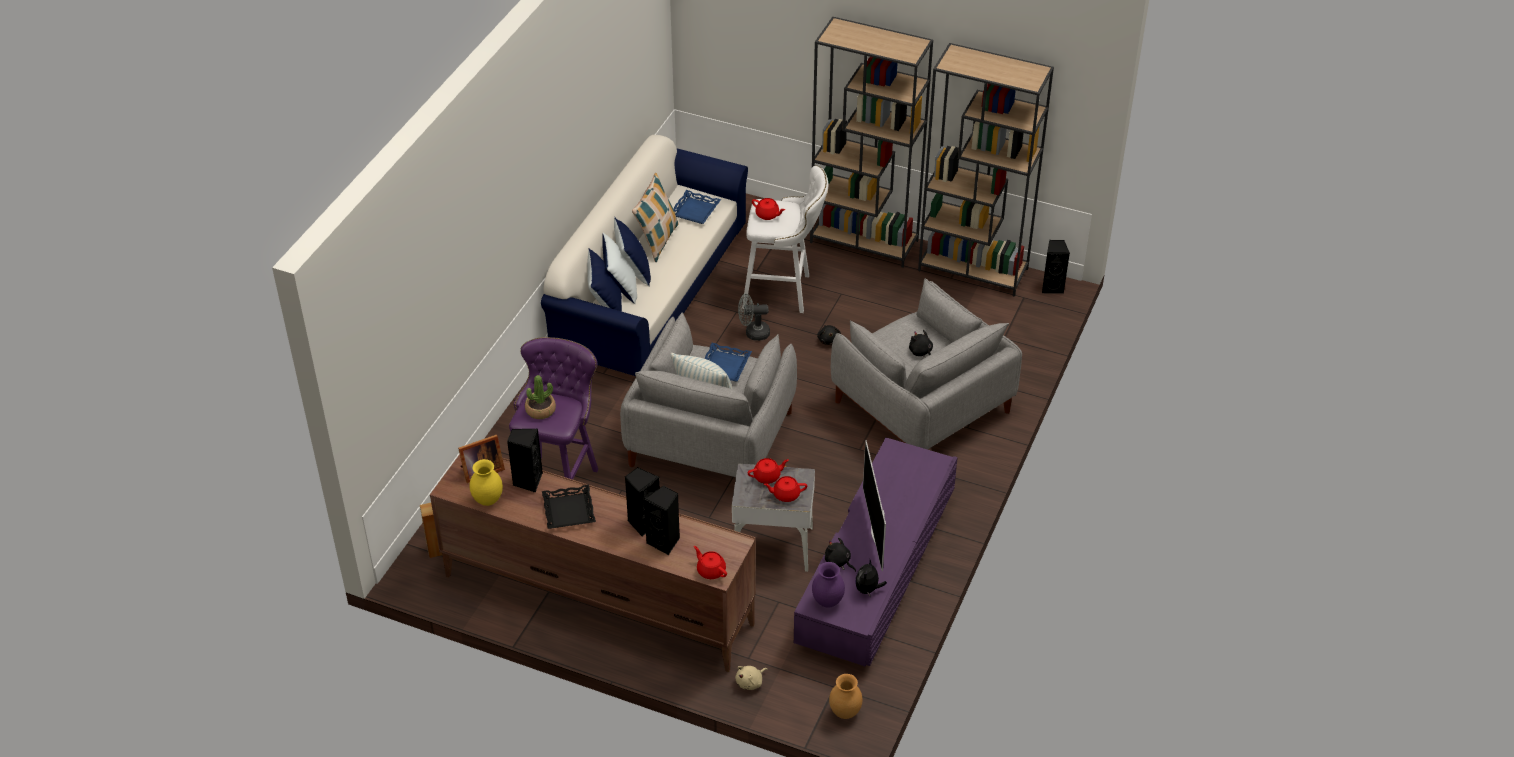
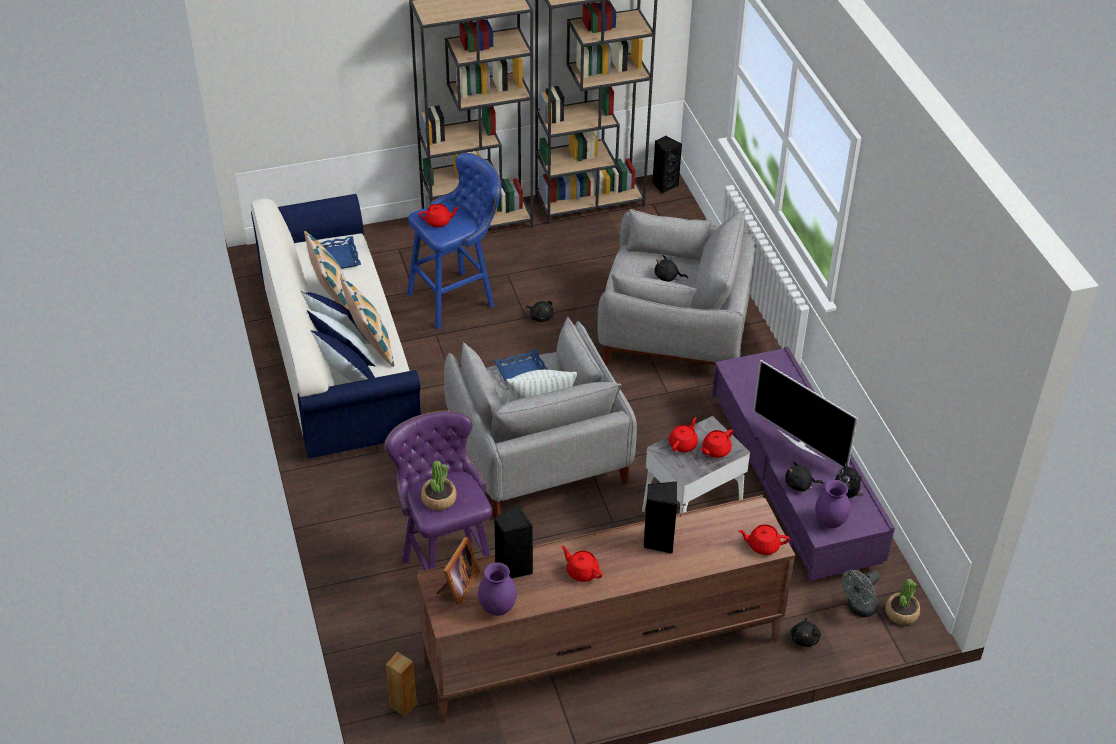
camera: 40 degrees left, 0 degrees up
yellow vase [469,459,503,506] -> purple vase [478,562,517,616]
black tray [542,485,596,529] -> red teapot [561,546,603,582]
black speaker [644,485,680,555] -> none
beige plush toy [735,666,767,690] -> black plush toy [791,617,821,647]
grey fan [738,294,770,341] -> grey fan moved to [841,570,881,617]
white stool [742,166,828,313] -> blue stool [407,153,501,329]
brown vase [829,674,863,719] -> potted plant [885,579,920,625]
none -> pillow [340,277,394,367]

